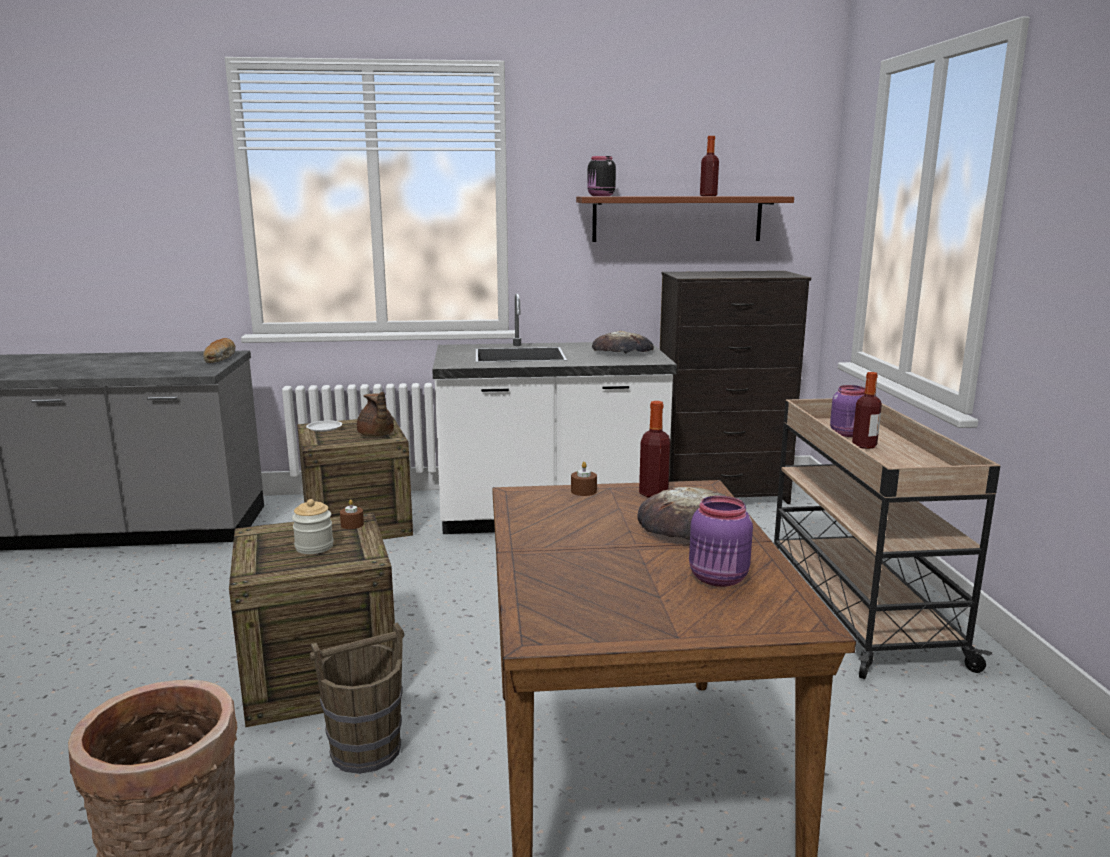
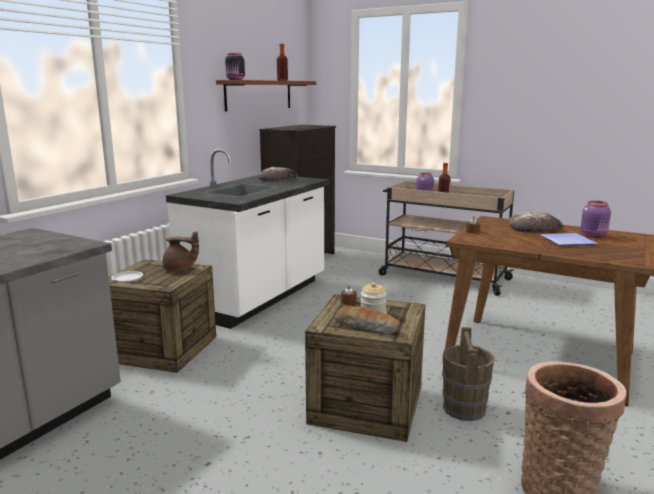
camera: 55 degrees left, 0 degrees up
bread [203,338,235,363] -> bread moved to [335,306,400,334]
bottle [639,401,670,498] -> none
none -> plate [540,233,598,245]

